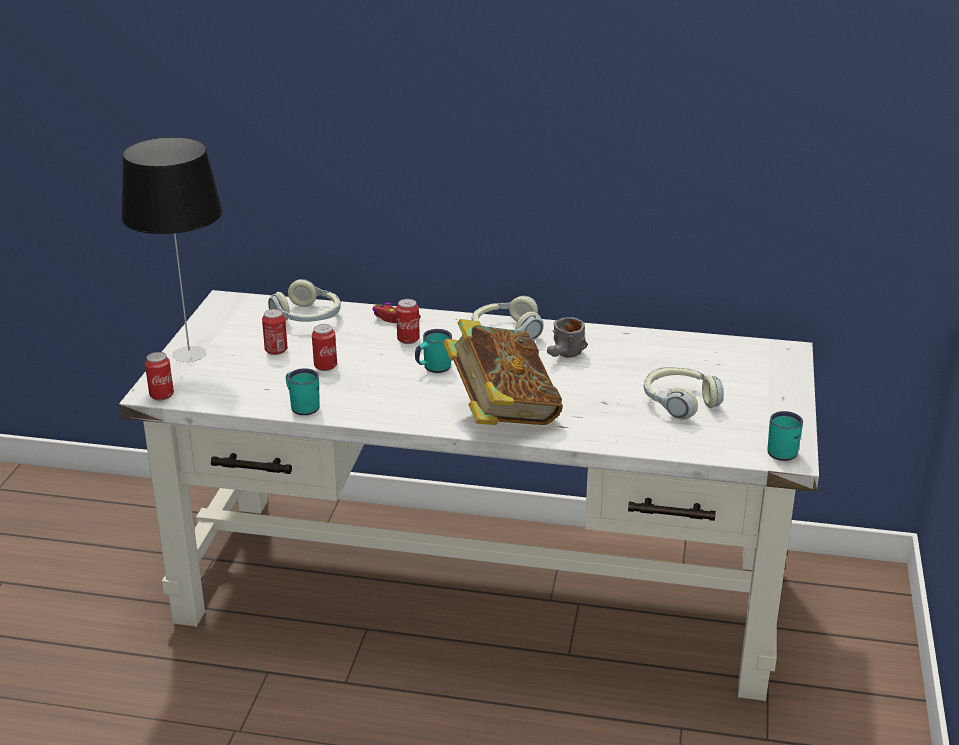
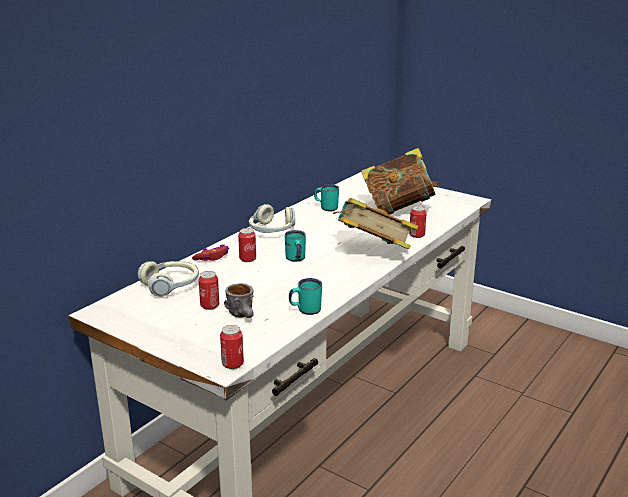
camera: 65 degrees left, 5 degrees down
table lamp [121,137,223,362] -> none
can [312,324,337,371] -> can moved to [409,206,427,238]
grey mug [547,317,588,358] -> grey mug moved to [224,283,254,318]
headphones [644,367,724,420] -> book [361,148,440,215]
turquoise mug [768,411,803,461] -> turquoise mug moved to [314,184,339,211]

